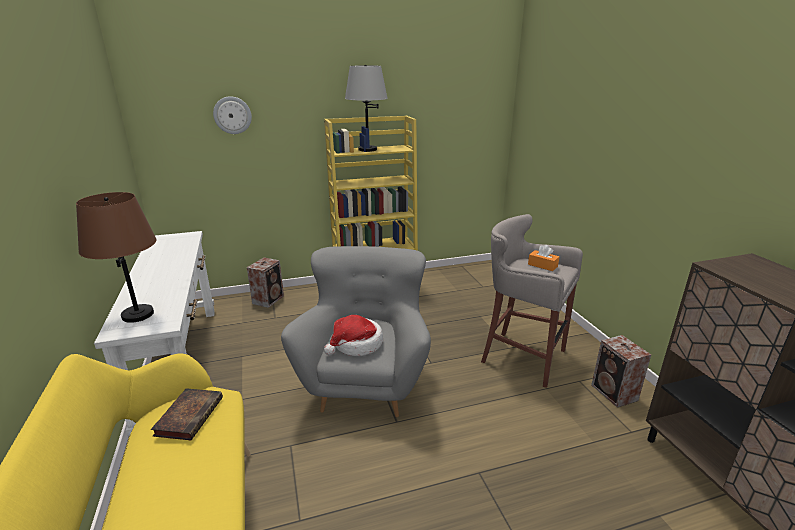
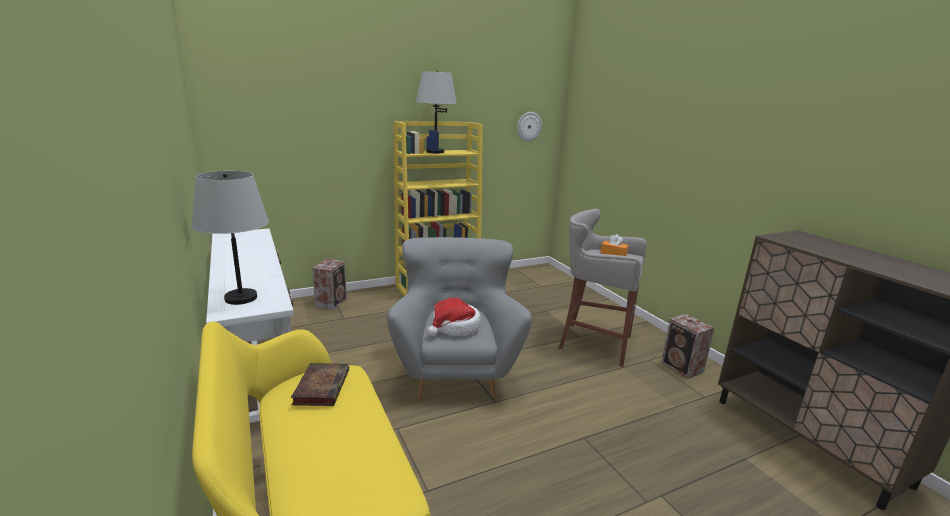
camera: 10 degrees left, 5 degrees down
brown table lamp [76,192,157,323] -> grey table lamp [192,171,269,305]
wall clock [213,96,252,134] -> wall clock moved to [517,112,542,142]

